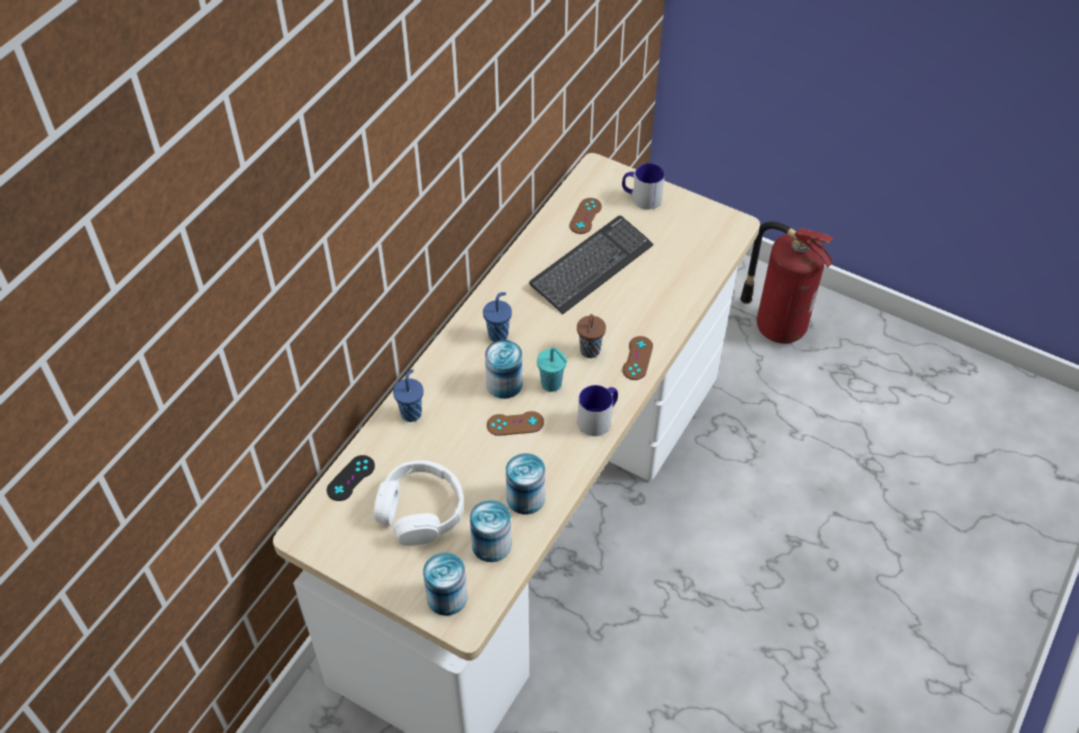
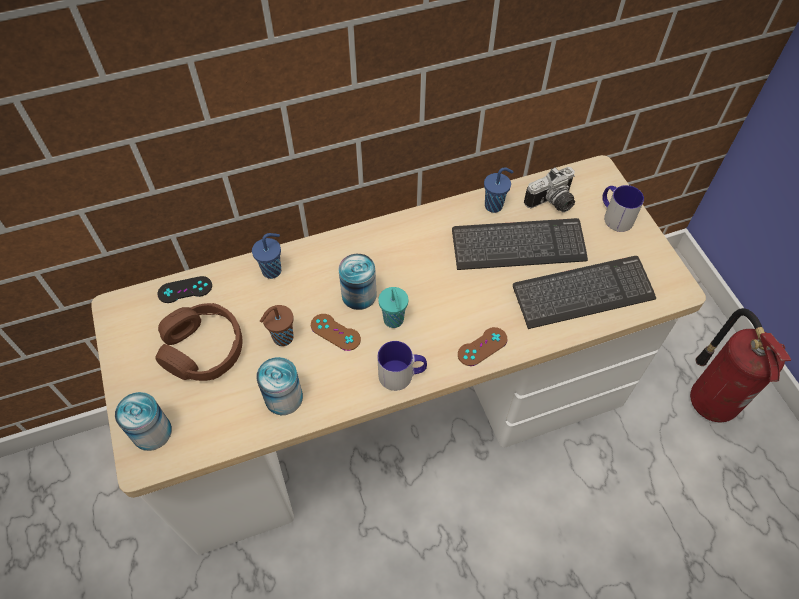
camera: 40 degrees right, 5 degrees up
white headphones [374,461,464,546] -> brown headphones [155,303,243,381]
can [470,500,512,562] -> none
blue cup [483,292,512,342] -> blue cup moved to [484,167,514,213]
brown game controller [569,198,602,234] -> camera [524,167,575,212]
brown cup [577,314,606,358] -> brown cup moved to [260,305,294,346]
none -> keyboard [513,256,656,329]

